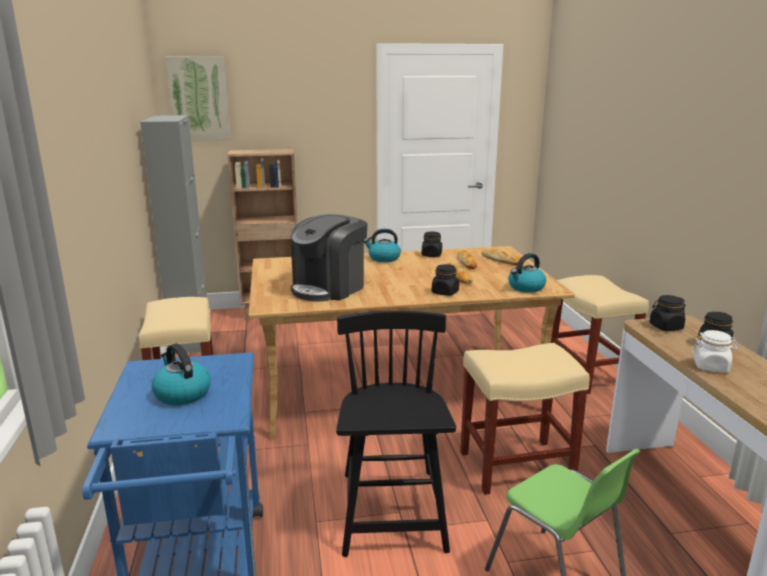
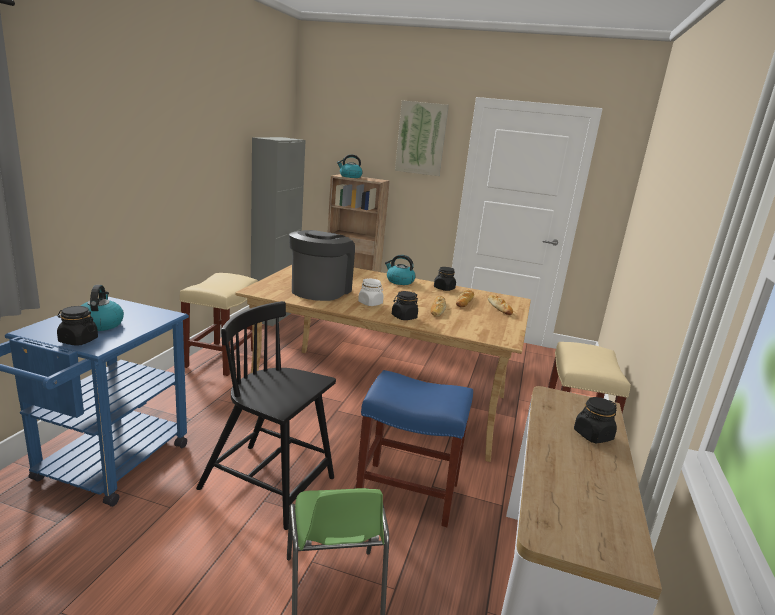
camera: 25 degrees right, 0 degrees up
picture [165,56,231,140] -> picture moved to [395,100,449,176]
coffee machine [291,214,367,302] -> coffee machine turned 135 degrees clockwise [289,230,355,301]
black chair [336,310,456,557] -> black chair turned 90 degrees counterclockwise [196,301,336,530]
beige stool [460,343,590,495] -> blue stool [356,370,473,527]
kettle [508,253,546,292] -> kettle moved to [337,154,363,178]
black jar [649,295,685,331] -> black jar moved to [57,306,98,346]
white jar [692,330,739,373] -> white jar moved to [358,278,384,306]

